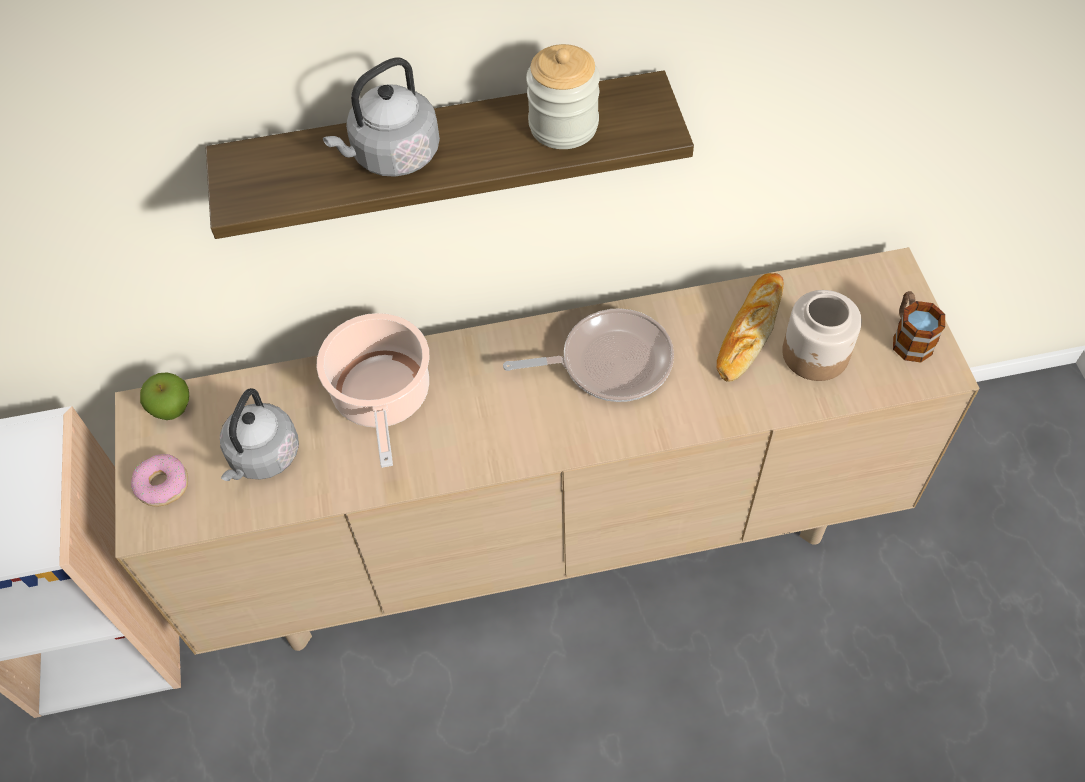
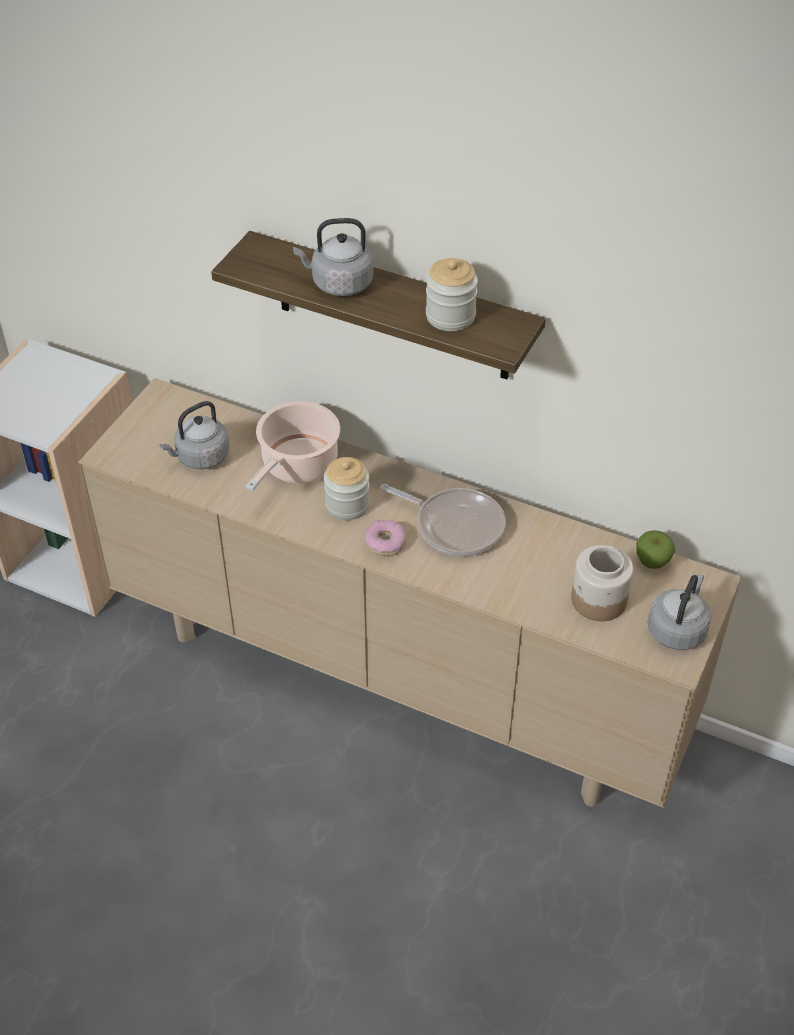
camera: 35 degrees right, 10 degrees down
donut [131,454,188,507] -> donut moved to [365,520,406,556]
apple [140,372,189,420] -> apple moved to [636,530,675,569]
bread [717,273,784,382] -> none
mug [893,291,945,362] -> grey kettle [647,574,711,650]
none -> jar [324,457,370,520]

